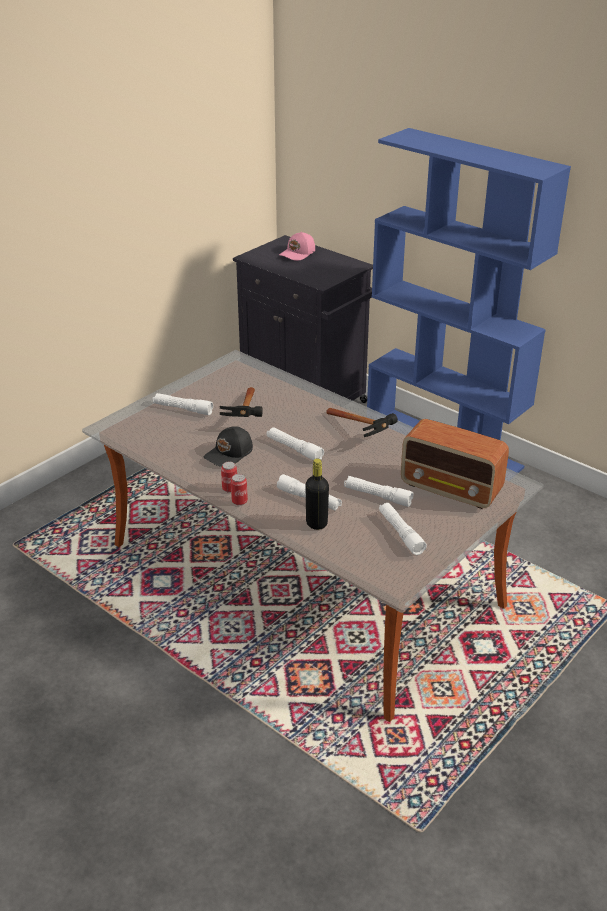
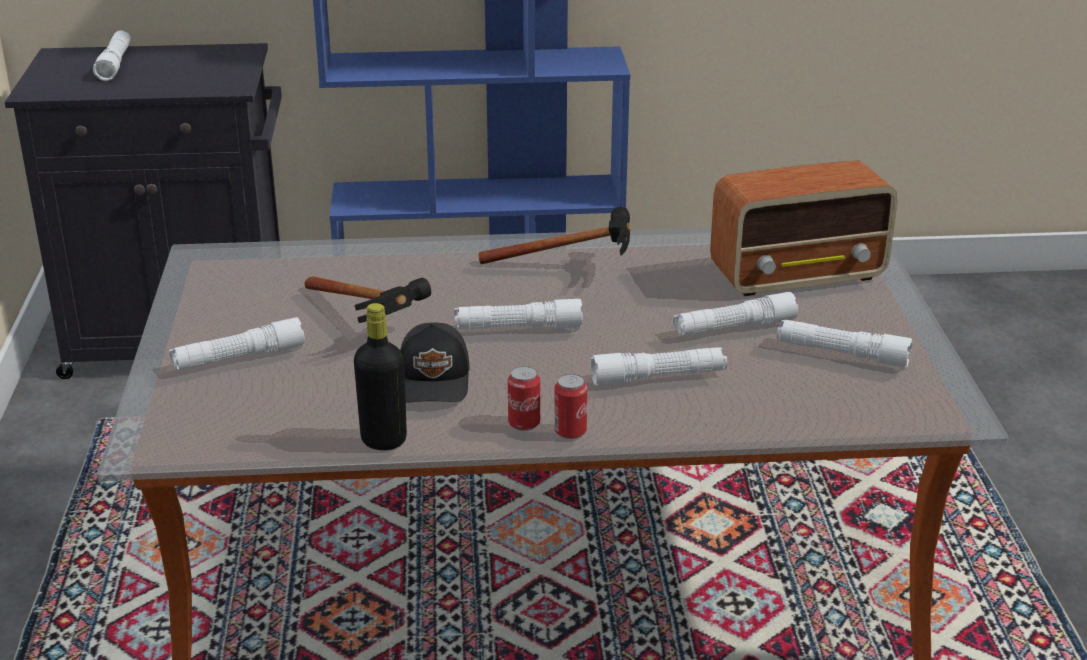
camera: 45 degrees left, 5 degrees down
pink cap [279,232,315,261] -> white flashlight [93,30,131,81]
black bottle [305,459,329,530] -> black bottle moved to [354,303,407,450]

